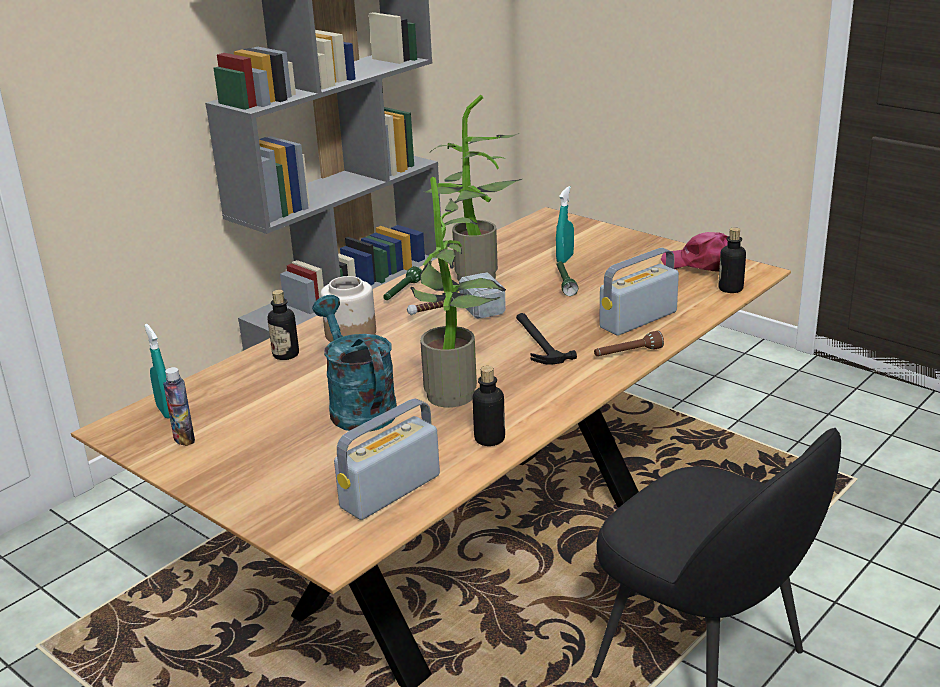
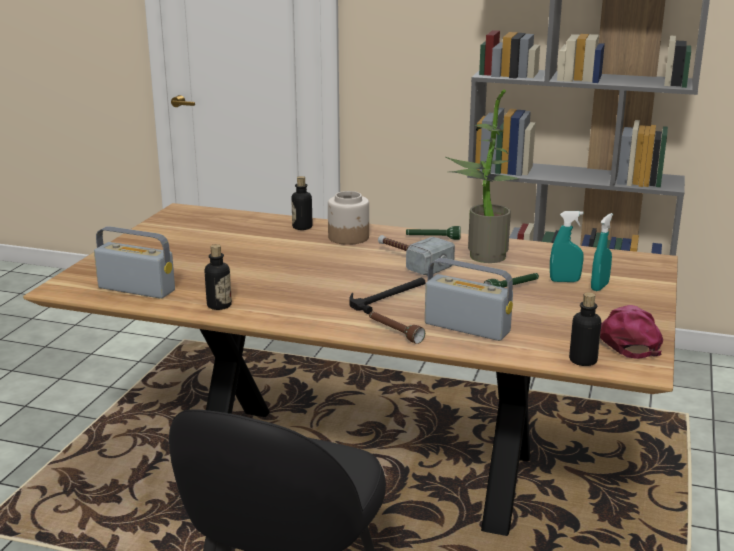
camera: 65 degrees right, 5 degrees down
turquoise spray bottle [144,324,170,419] -> turquoise spray bottle moved to [591,213,613,291]
bottle [163,367,195,446] -> none
turquoise watering can [312,295,397,432] -> none
potted plant [410,177,506,408] -> none

